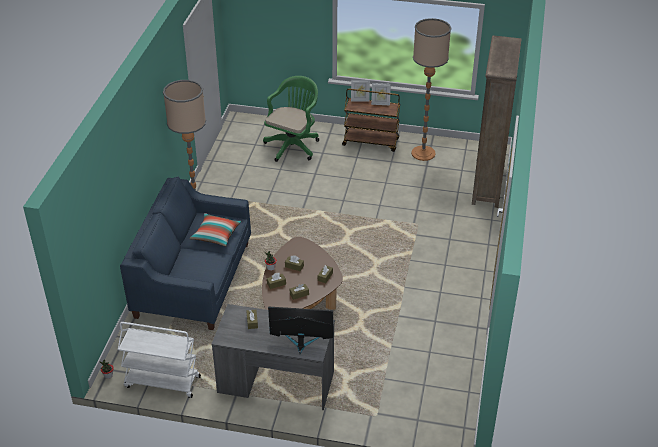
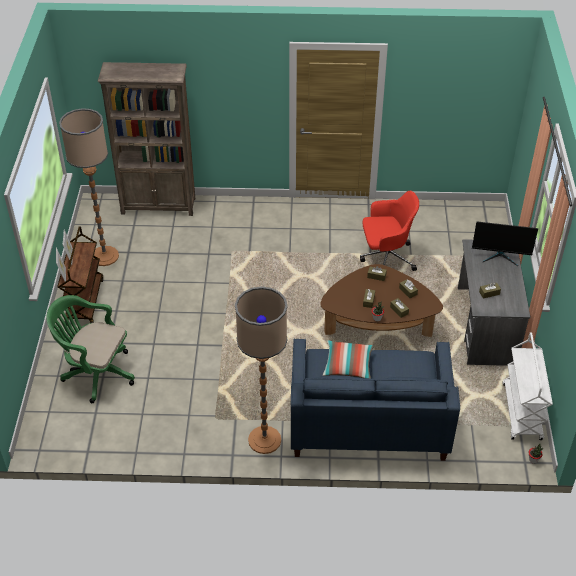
camera: 100 degrees left, 5 degrees up
monitor [268,307,333,354] -> monitor turned 75 degrees counterclockwise [472,221,538,266]
none -> red office chair [360,191,419,271]

